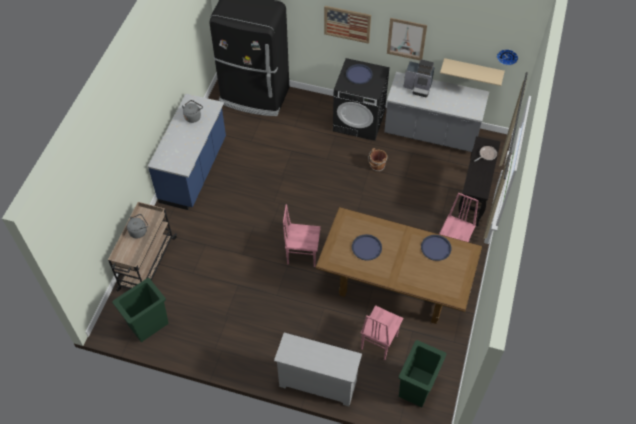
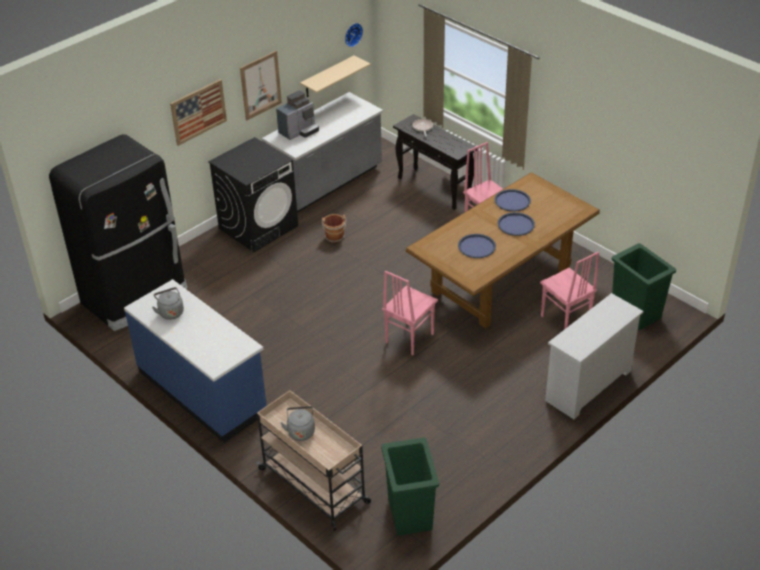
camera: 60 degrees left, 15 degrees down
blue tray [346,64,373,84] -> blue tray moved to [498,212,535,236]

